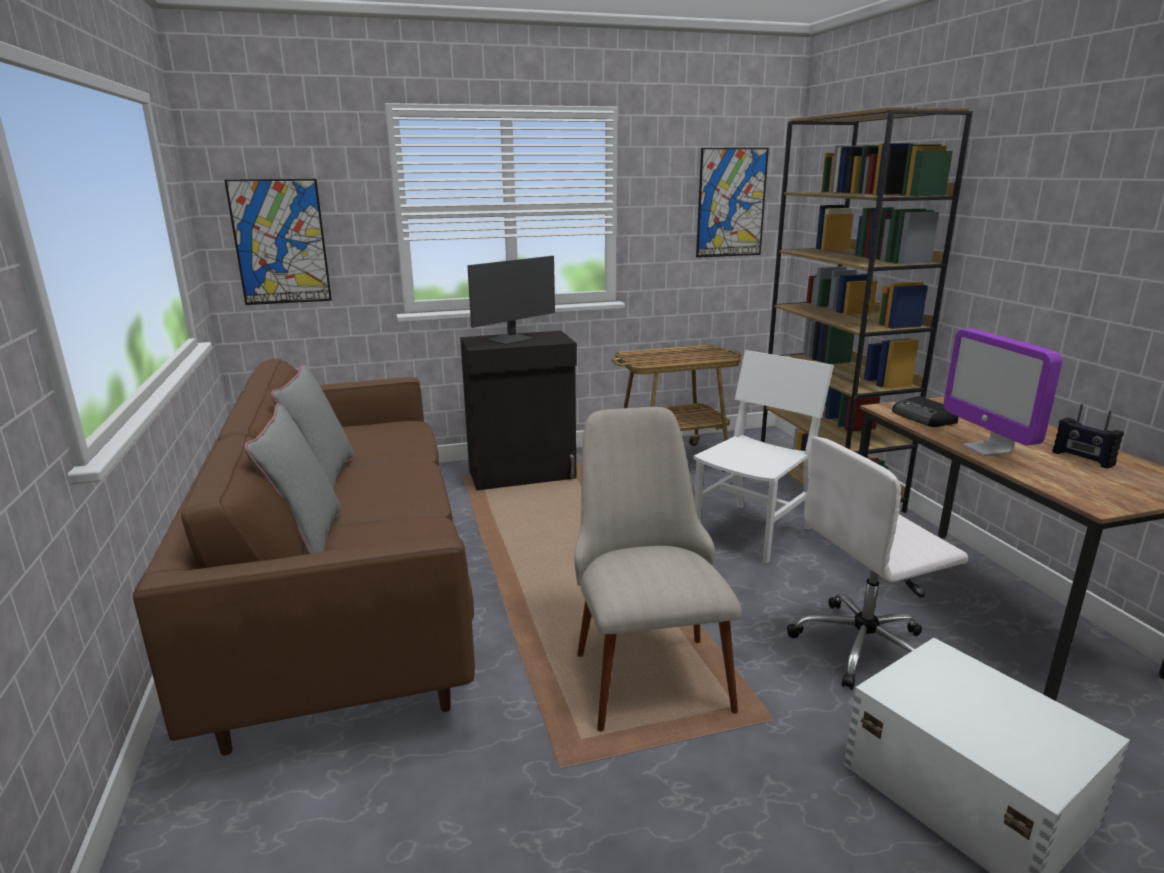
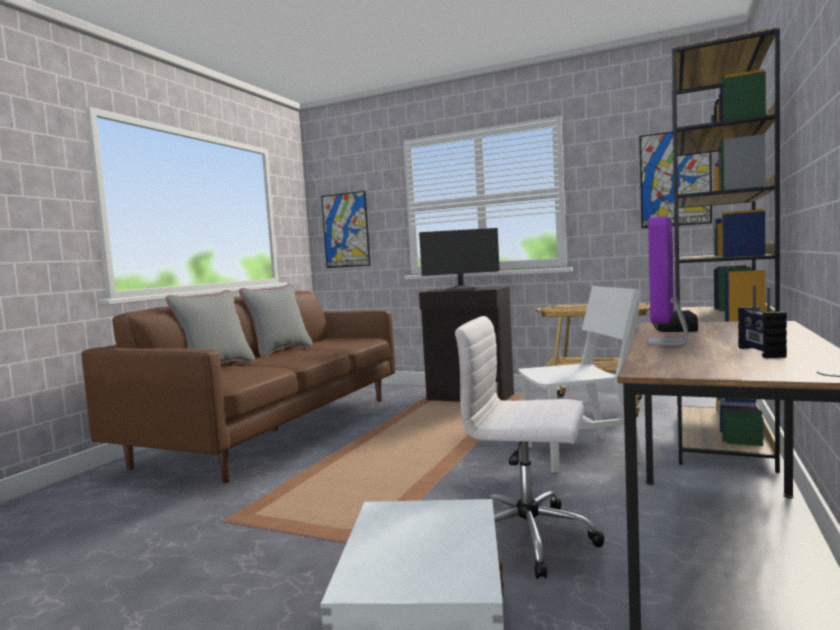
camera: 40 degrees right, 15 degrees down
beige chair [574,407,742,732] -> none

